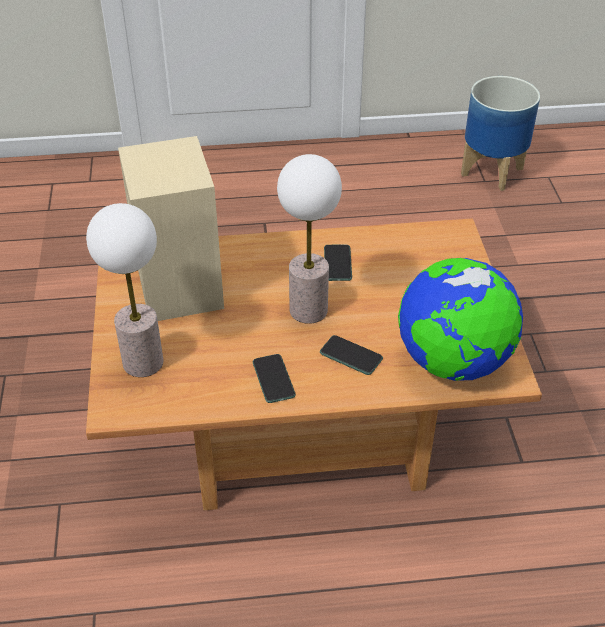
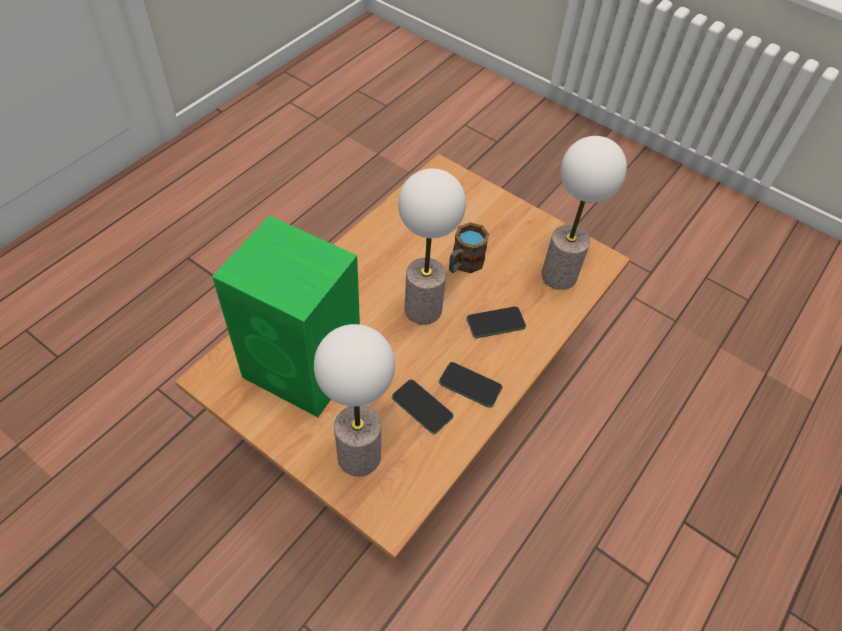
camera: 50 degrees left, 10 degrees up
beige speaker [118,136,224,321] -> green speaker [212,216,360,417]
phone [324,245,352,281] -> phone moved to [392,379,453,434]
globe [398,258,523,381] -> table lamp [541,136,627,290]
planter [461,76,540,191] -> none
none -> mug [449,222,489,273]

